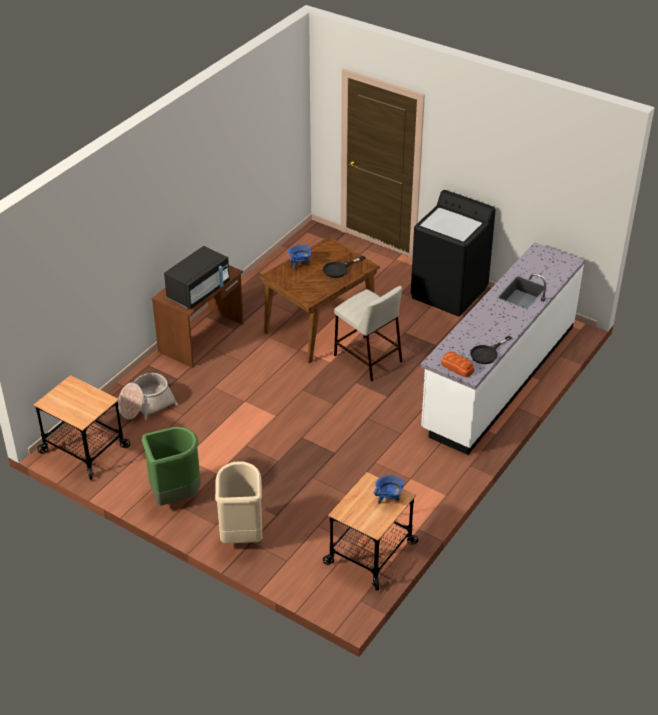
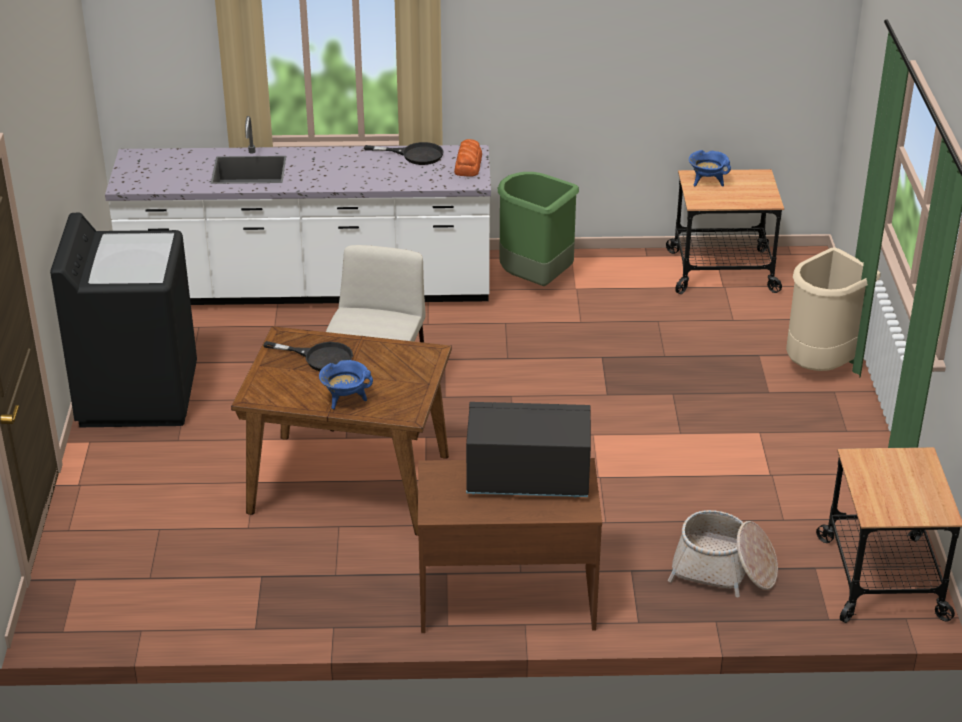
camera: 125 degrees left, 5 degrees down
green trash can [142,427,201,506] -> green trash can moved to [498,172,579,286]

